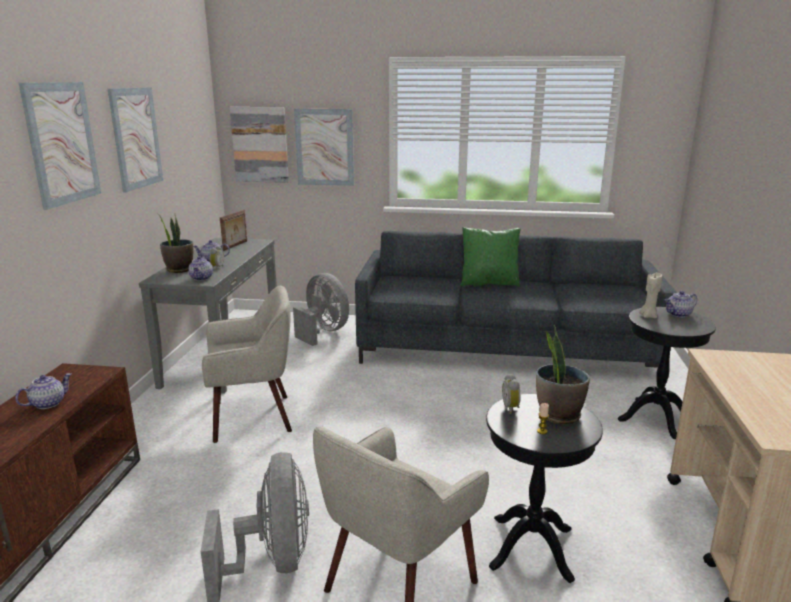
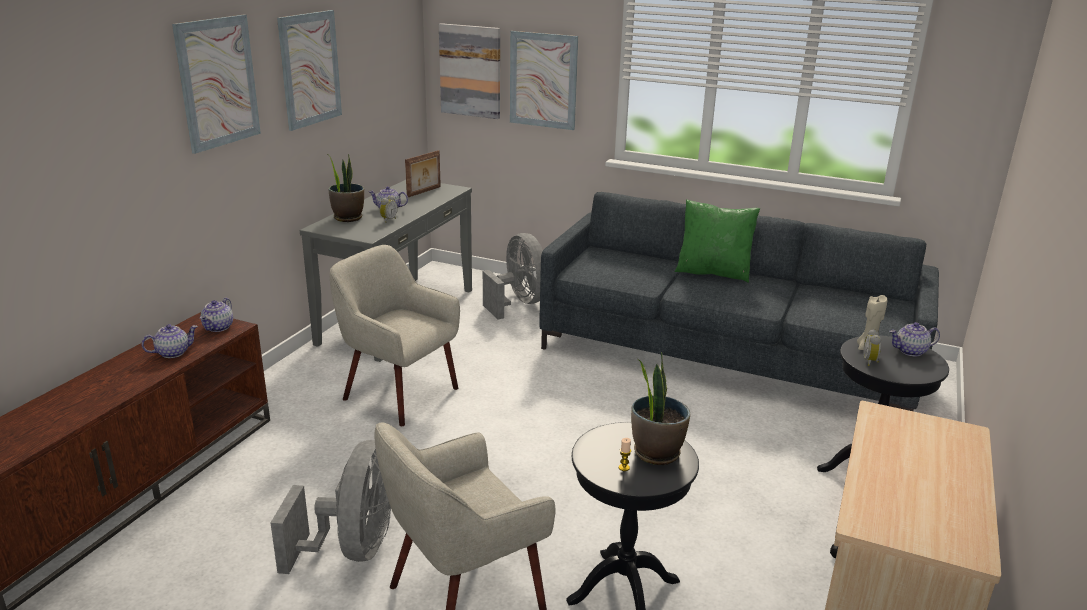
camera: 15 degrees right, 5 degrees up
teapot [188,256,213,281] -> teapot moved to [200,298,233,332]
beige armchair [202,286,292,443] -> beige armchair turned 150 degrees counterclockwise [330,245,460,426]
alarm clock [502,373,521,414] -> alarm clock moved to [863,329,881,366]

